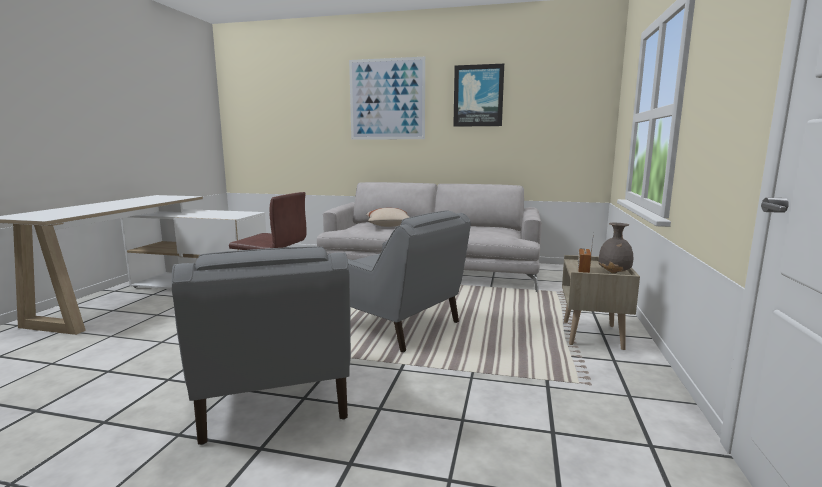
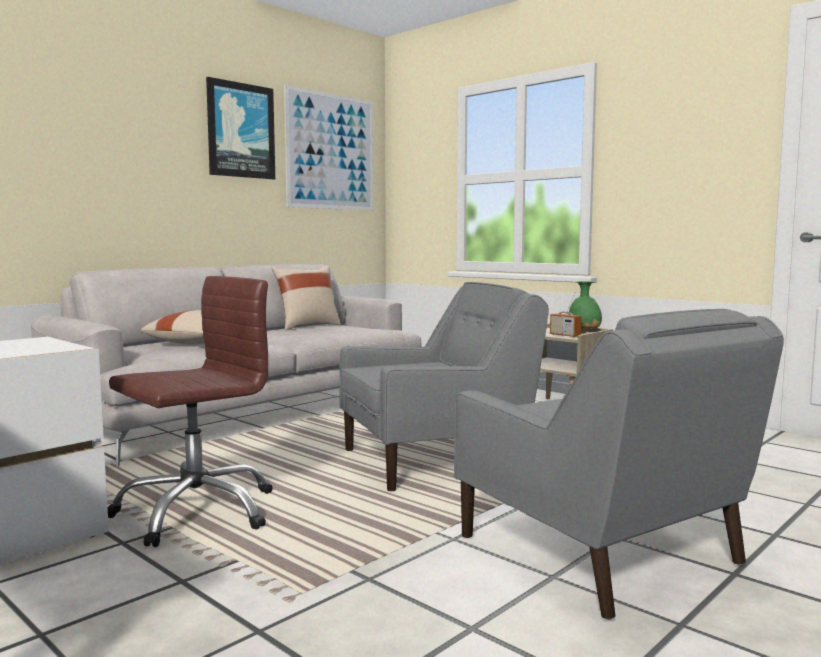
camera: 60 degrees left, 5 degrees down
grey armchair [172,246,351,445] -> grey armchair turned 45 degrees clockwise [454,309,784,620]
picture [349,57,425,140] -> picture moved to [284,85,373,211]
grey vase [599,223,634,274] -> green vase [568,281,602,334]
none -> beige pillow [272,265,341,330]

